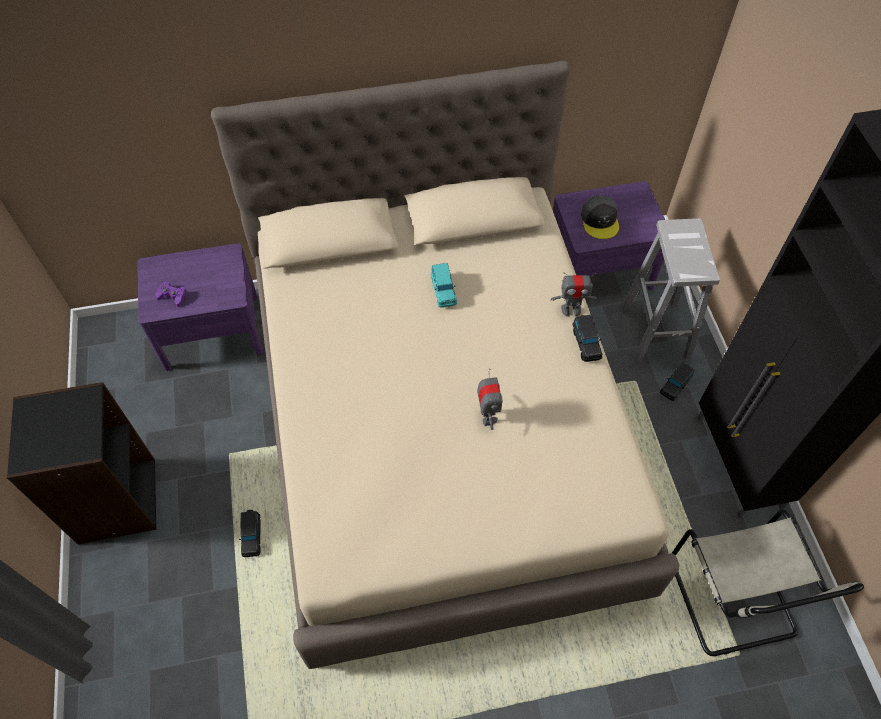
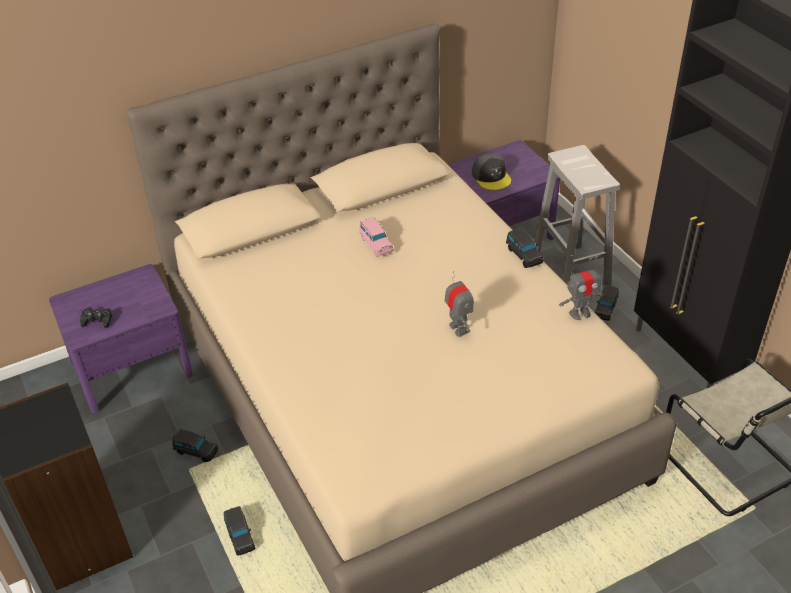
camera: 15 degrees left, 15 degrees down
purple game controller [155,281,187,307] -> black game controller [80,307,112,328]
turquoise toy car [431,263,457,308] -> pink toy car [359,217,394,257]
toy robot [551,272,597,317] -> toy robot moved to [559,263,603,320]
none -> black toy car [172,429,218,462]

